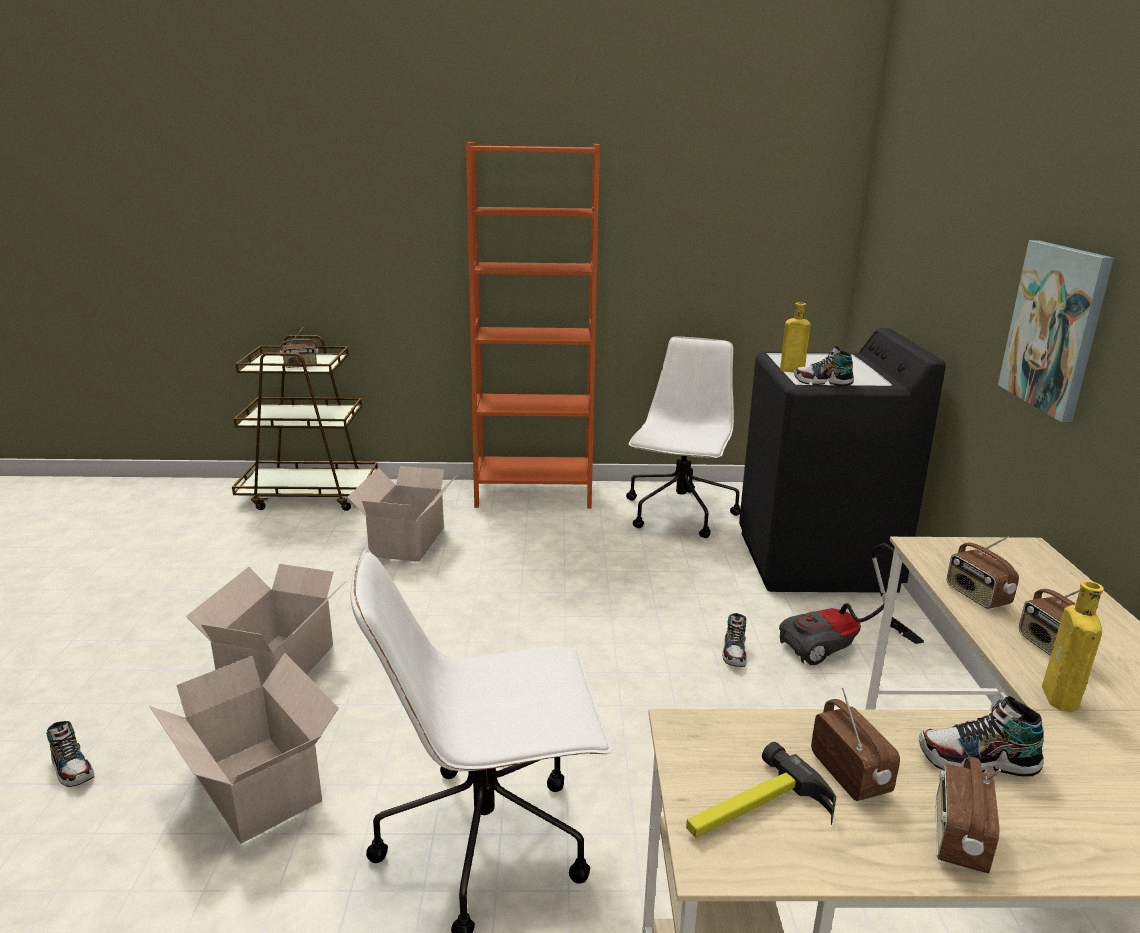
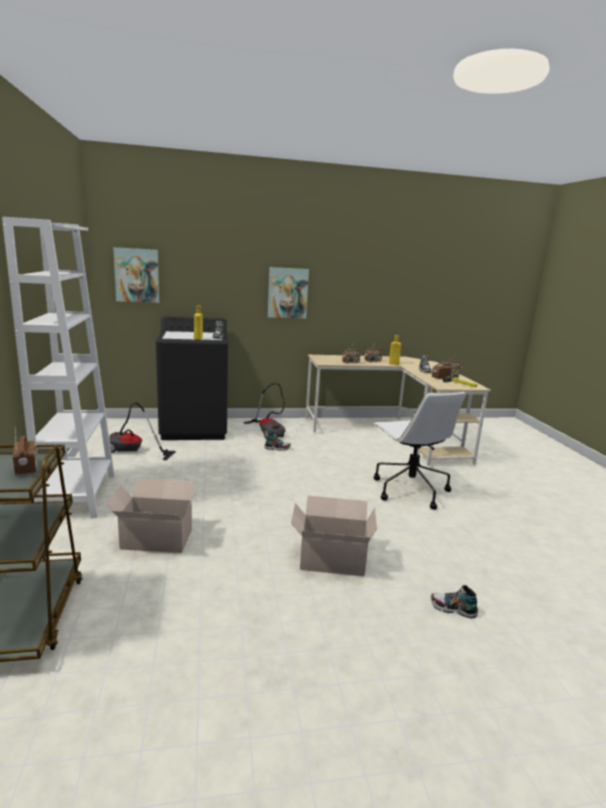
camera: 100 degrees left, 5 degrees down
shoe [46,721,94,787] -> shoe turned 105 degrees counterclockwise [431,585,478,619]
cardboard box [149,653,339,844] -> none
orange bookcase [466,142,600,509] -> white bookcase [2,217,115,518]
white office chair [626,336,740,538] -> vacuum cleaner [109,402,176,461]
none -> picture [113,247,159,303]

